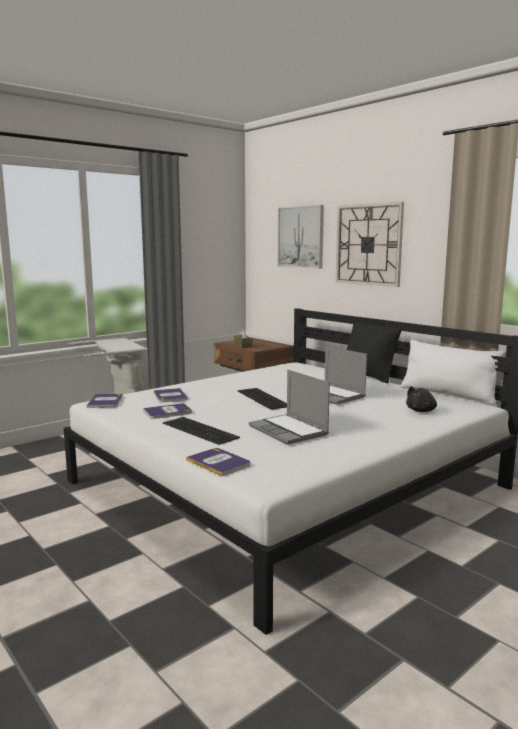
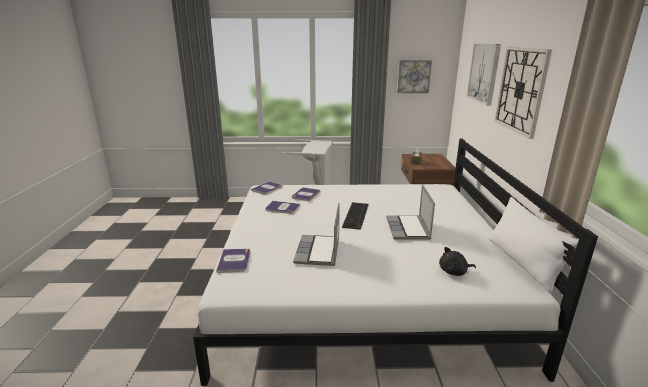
camera: 40 degrees right, 10 degrees up
keyboard [163,417,240,445] -> none
black pillow [346,322,401,383] -> none
none -> picture [397,60,432,93]

